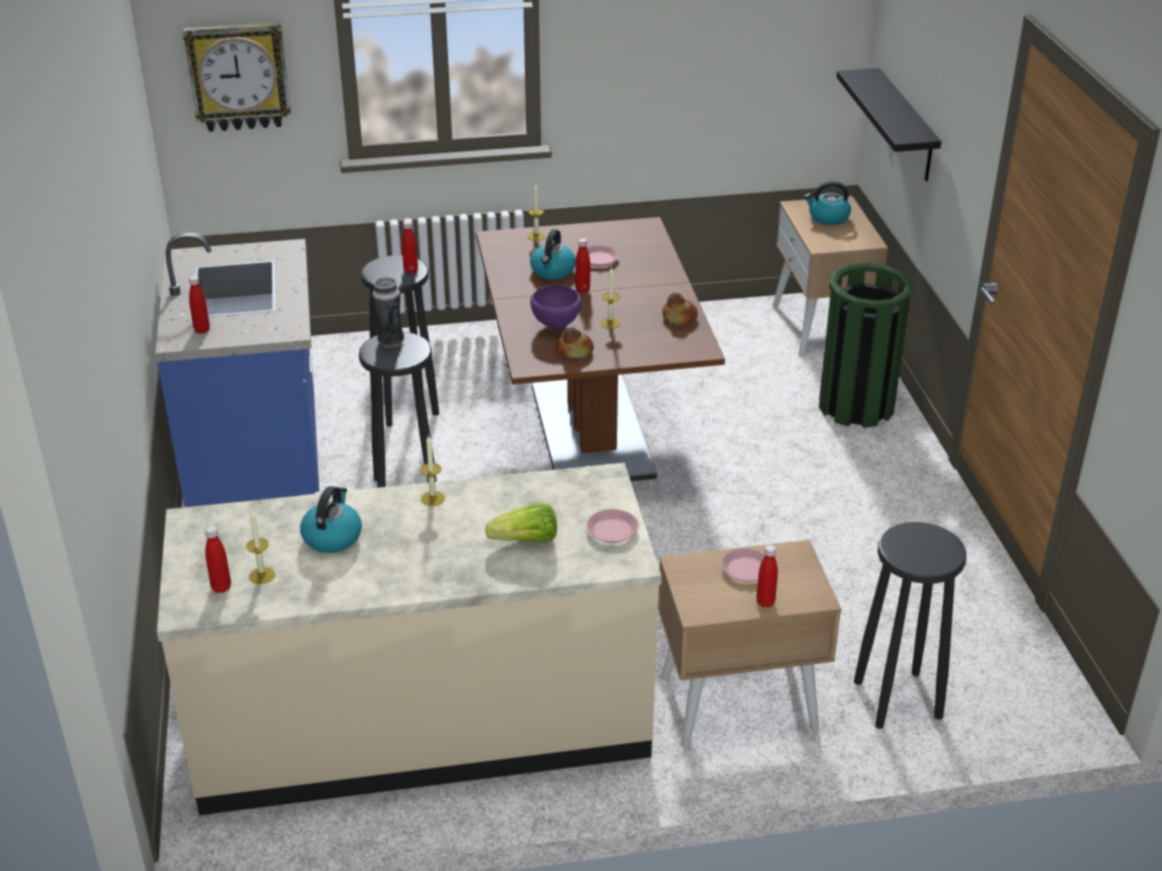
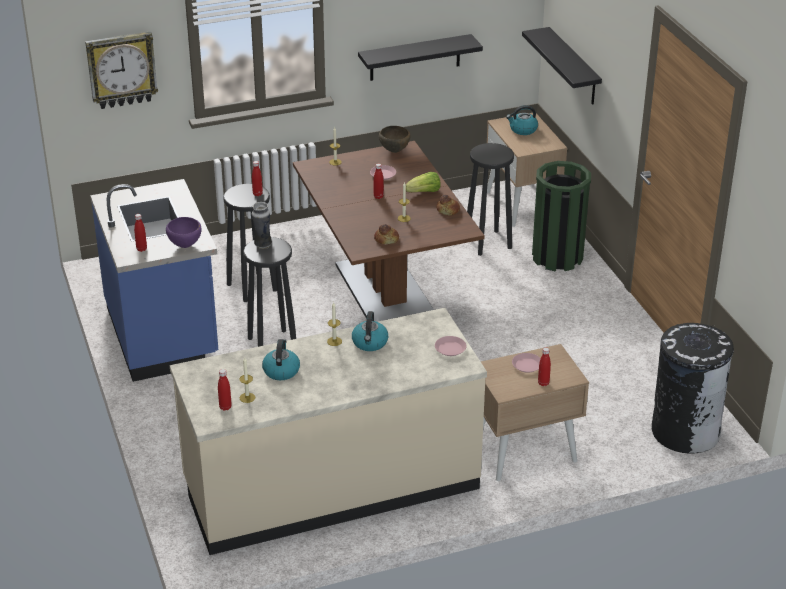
camera: 10 degrees left, 0 degrees up
lettuce [485,503,557,543] -> lettuce moved to [406,172,441,192]
kettle [530,229,576,279] -> kettle moved to [352,311,388,351]
purple bowl [530,285,581,329] -> purple bowl moved to [166,217,202,248]
black stool [854,522,966,729] -> black stool moved to [467,143,514,256]
none -> black shelf [358,34,483,81]
none -> brown bowl [379,126,410,153]
none -> black trash can [652,323,734,454]

